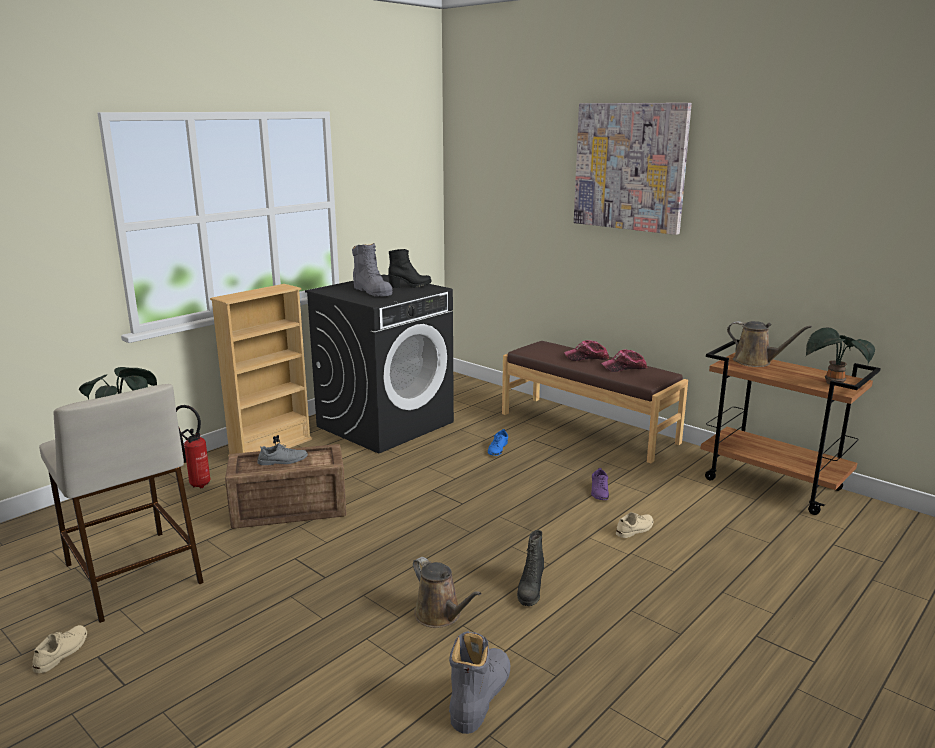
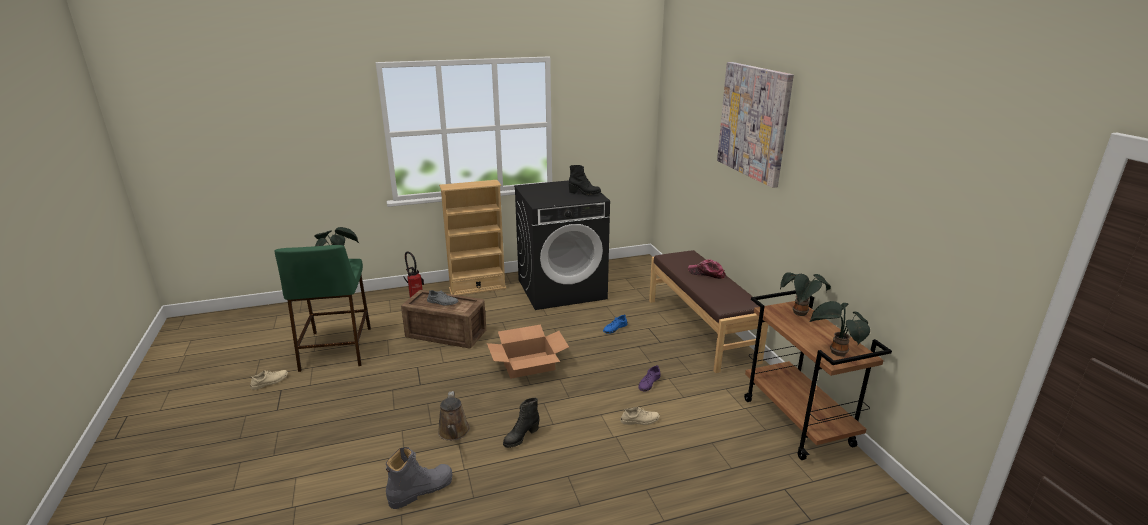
camera: 30 degrees right, 5 degrees up
beige stool [39,384,204,623] -> green stool [274,245,371,372]
grey boot [352,243,393,297] -> none
cap [601,350,647,372] -> none
brown watering can [727,321,812,367] -> potted plant [780,272,831,316]
none -> cardboard box [487,325,569,379]

